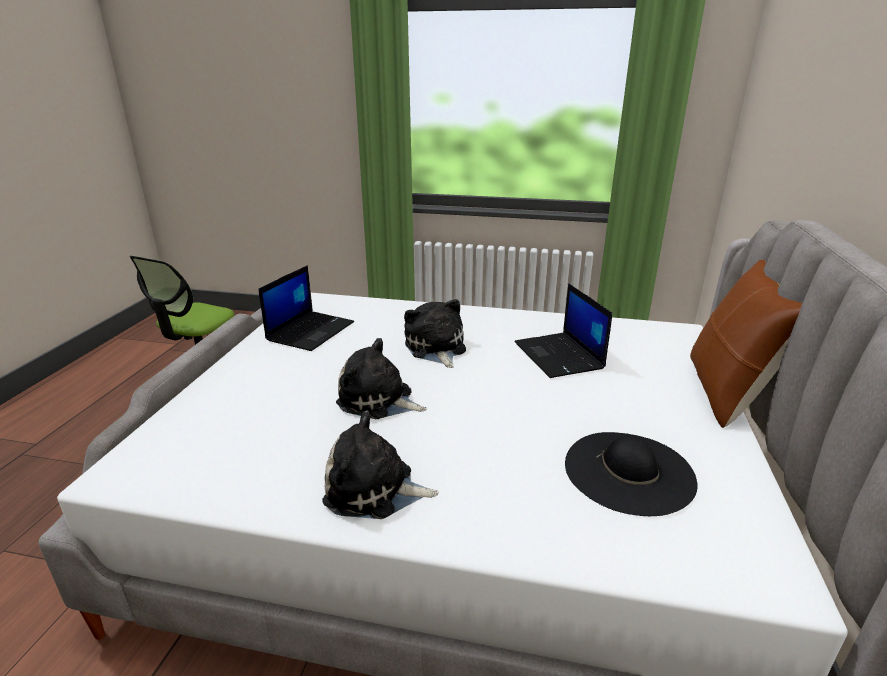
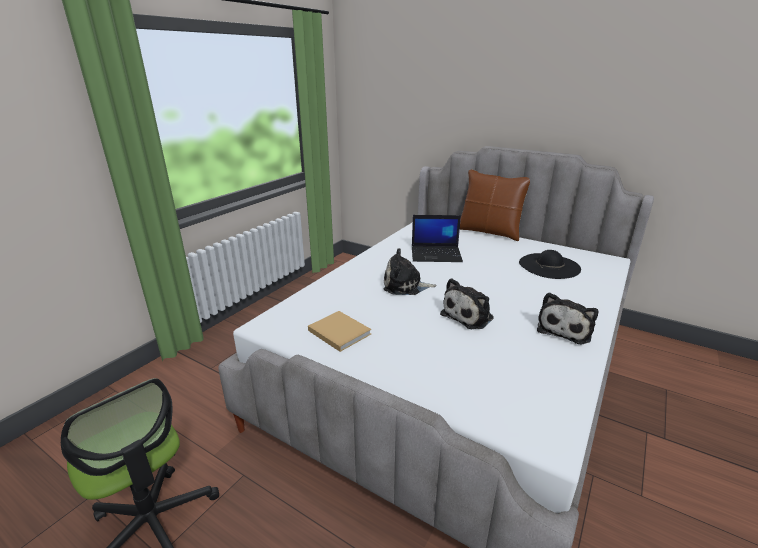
camera: 70 degrees left, 0 degrees up
laptop [258,265,354,351] -> beige book [308,311,371,352]

